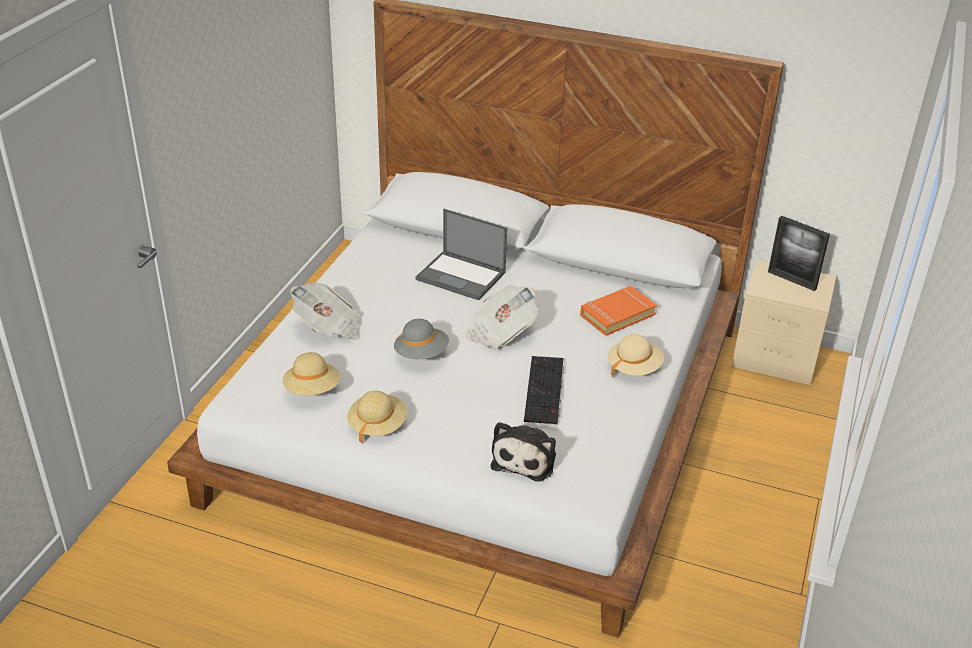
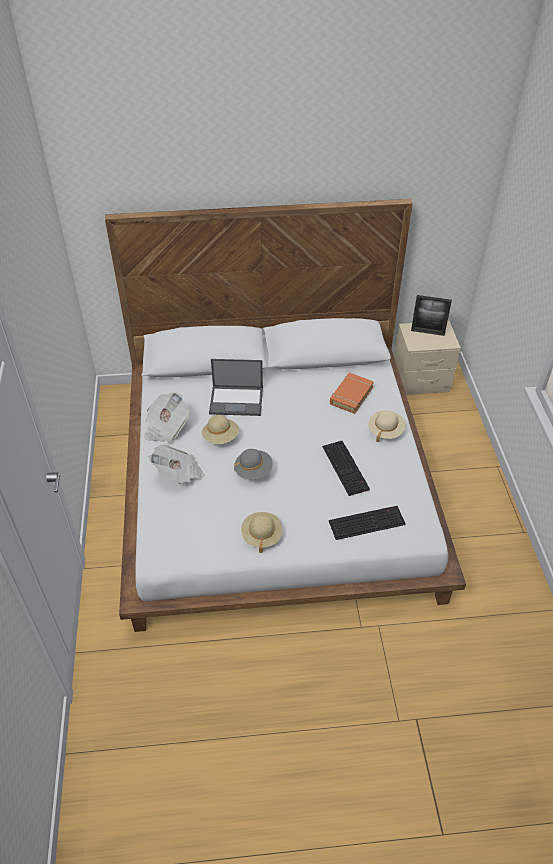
camera: 25 degrees left, 10 degrees up
beige hat [282,352,340,395] -> beige hat moved to [202,415,239,444]
newspaper [465,285,538,350] -> newspaper moved to [144,392,190,443]
plush toy [491,422,556,481] -> keyboard [329,506,406,540]

